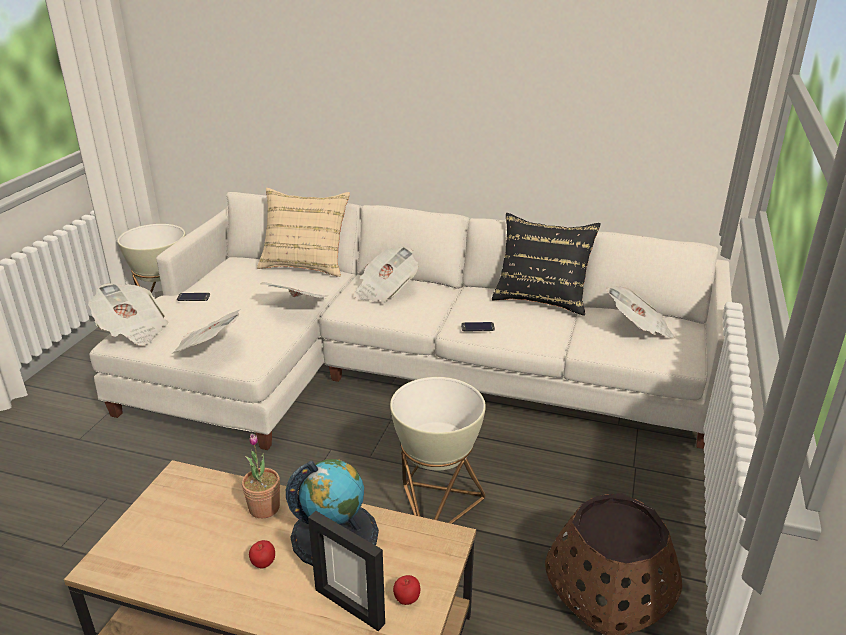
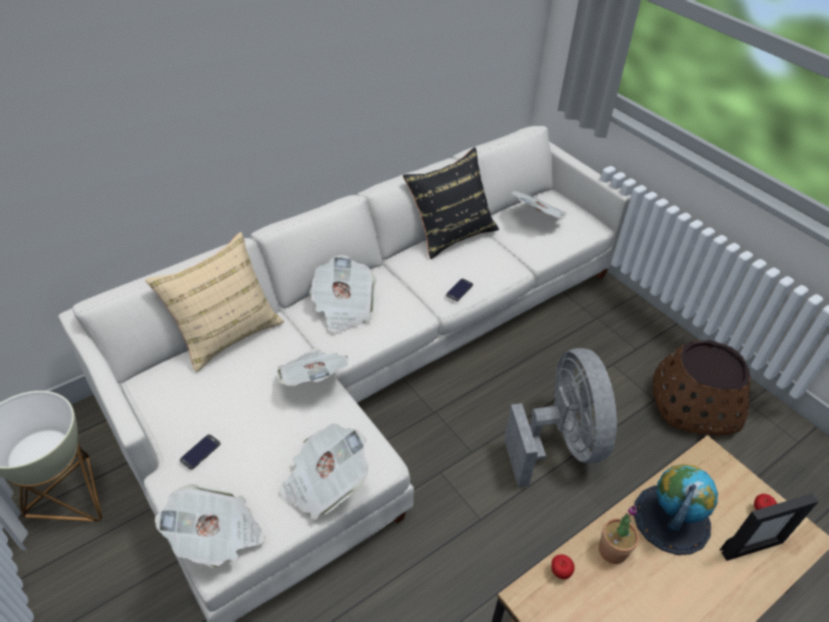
camera: 55 degrees left, 15 degrees up
apple [249,540,275,568] -> apple moved to [551,554,575,579]
planter [390,377,486,524] -> grey fan [504,348,617,487]

